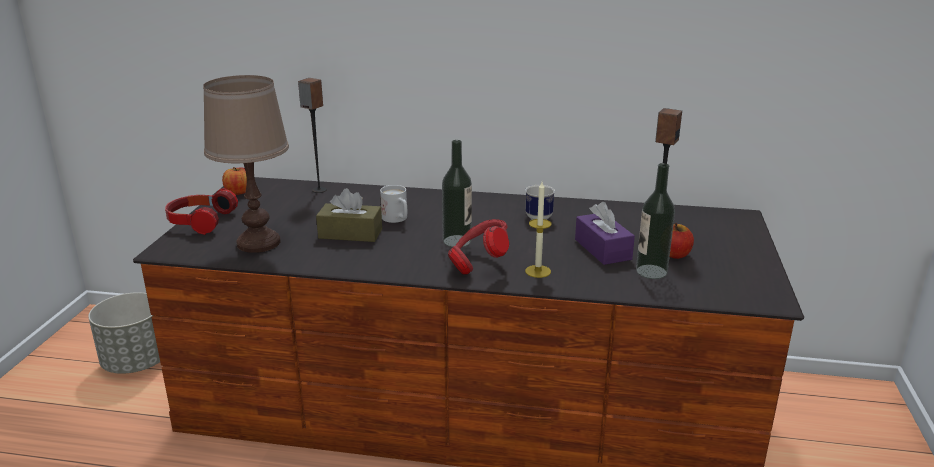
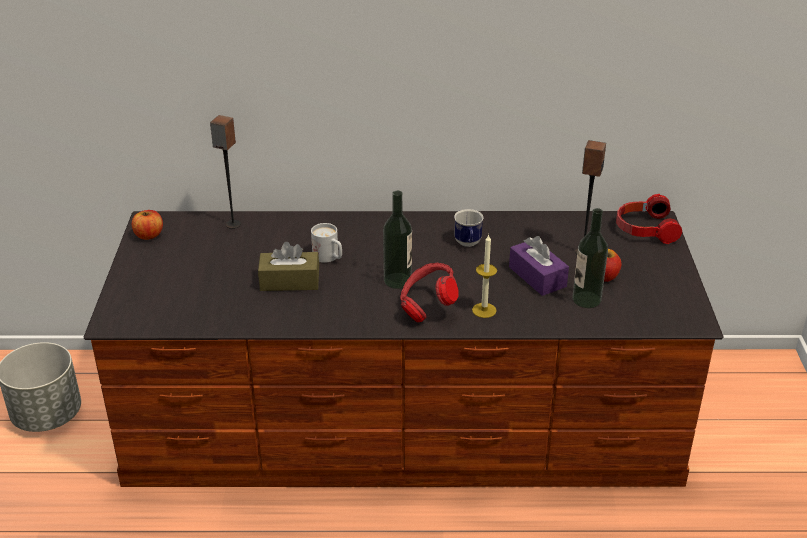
camera: 10 degrees left, 10 degrees up
headphones [165,188,238,235] -> headphones moved to [616,194,682,244]
brown table lamp [203,75,289,253] -> none

